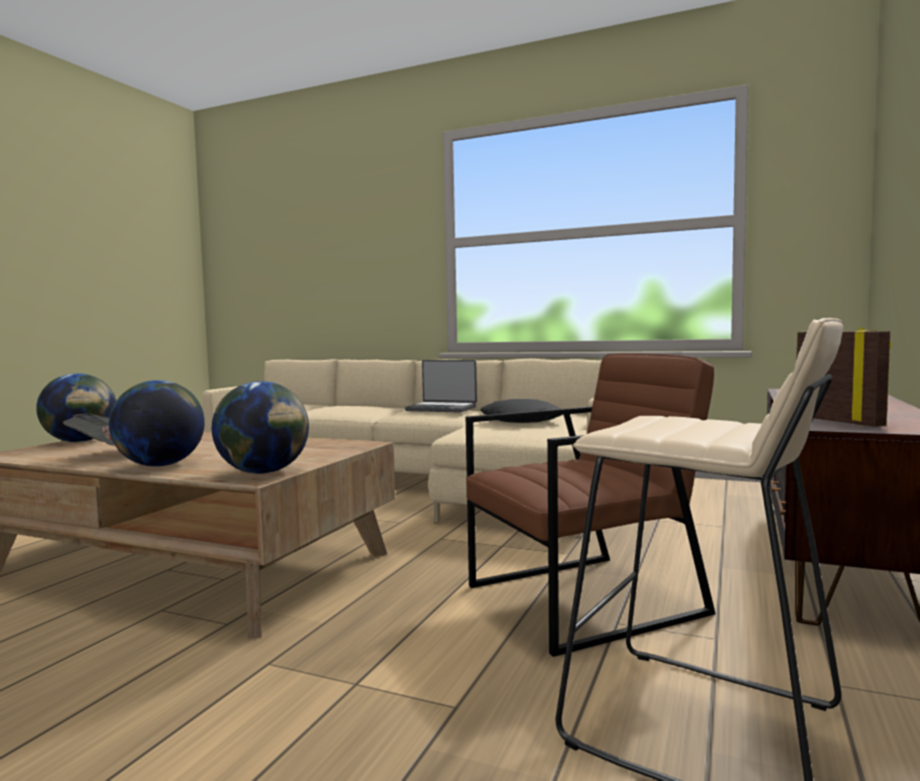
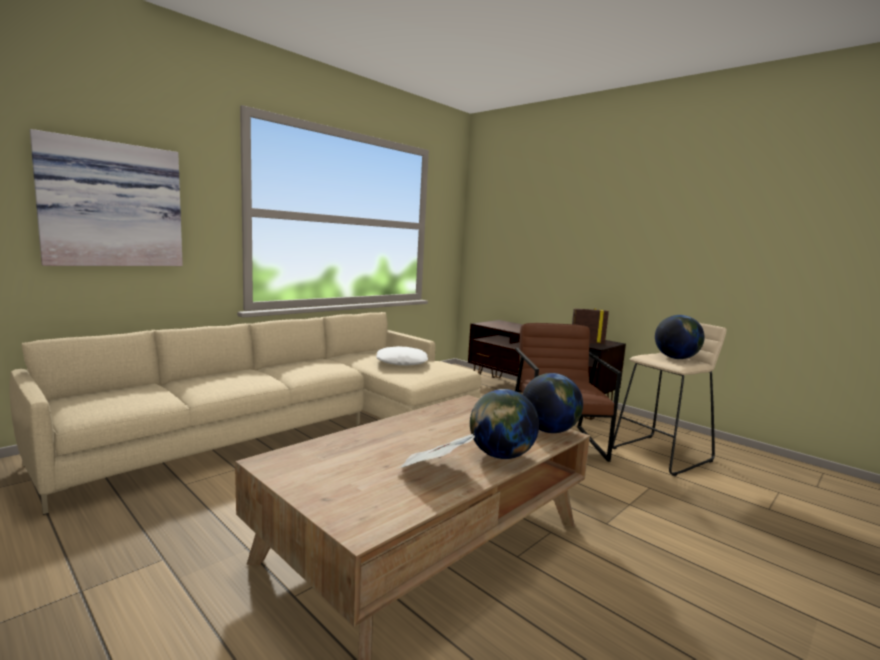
camera: 70 degrees left, 5 degrees up
globe [36,373,116,442] -> globe moved to [655,315,705,359]
laptop [405,360,477,413] -> none
black pillow [480,399,561,423] -> white pillow [376,346,428,366]
none -> picture [30,129,183,266]

